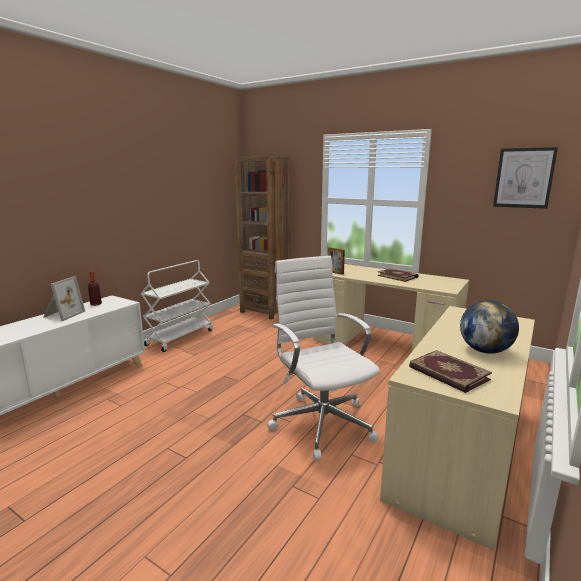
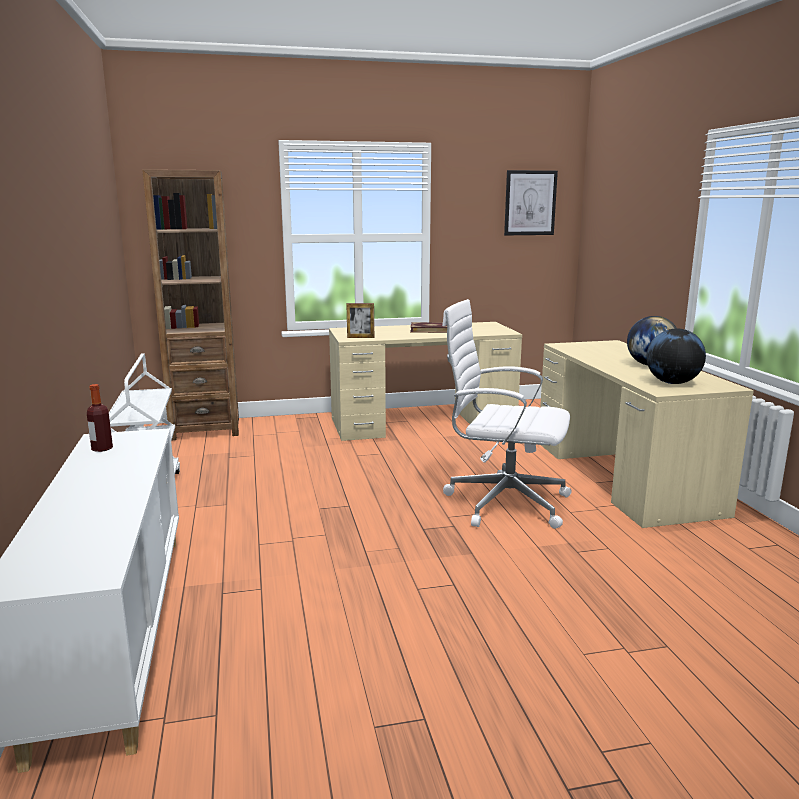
camera: 45 degrees left, 0 degrees up
picture frame [43,276,85,321] -> none
book [409,350,492,393] -> globe [646,328,706,384]

